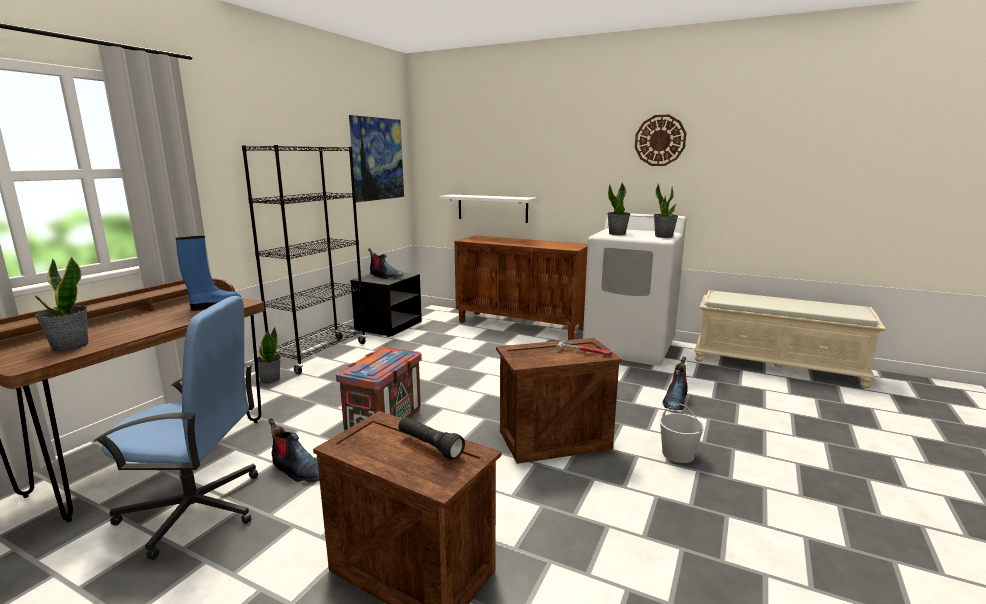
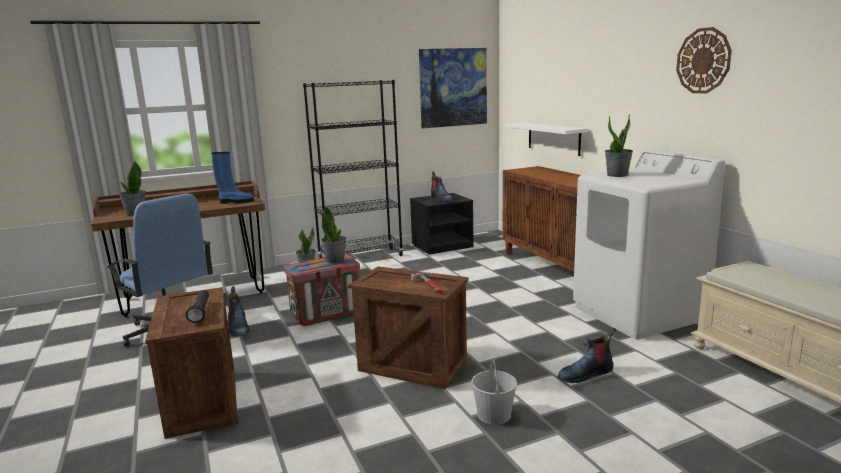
camera: 40 degrees right, 0 degrees up
potted plant [654,184,678,238] -> potted plant moved to [321,206,346,263]

